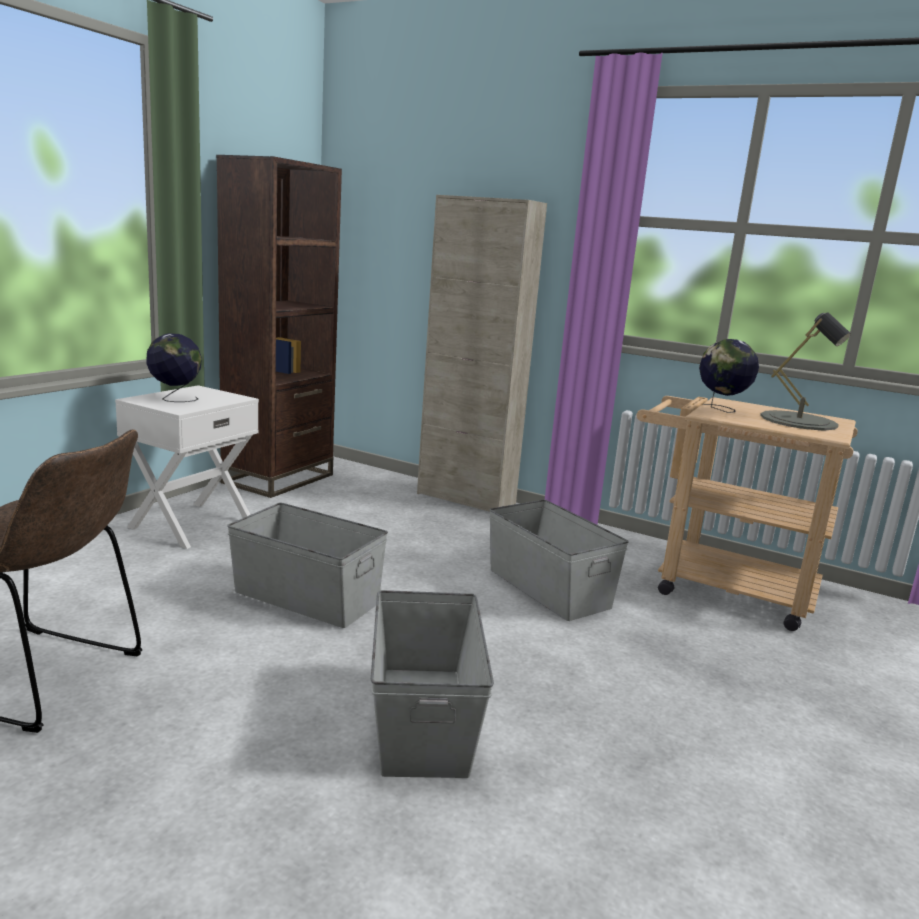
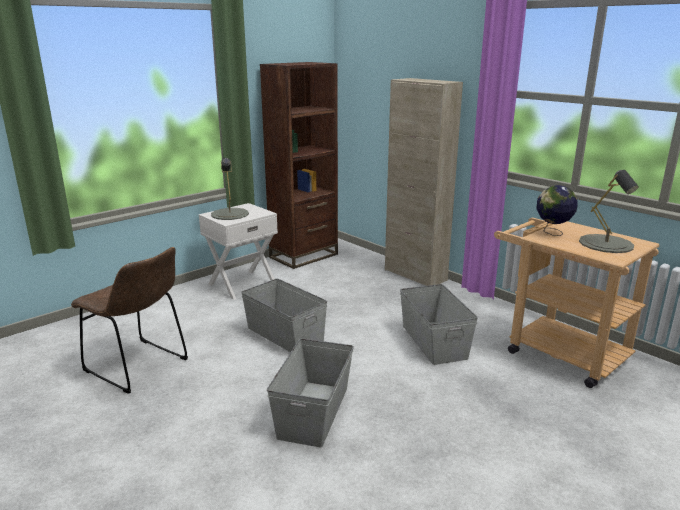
camera: 20 degrees right, 5 degrees up
globe [146,333,202,402] -> grey table lamp [211,158,249,220]

